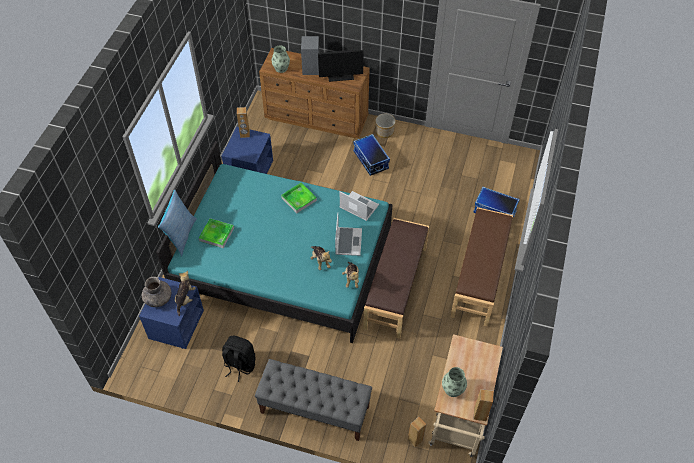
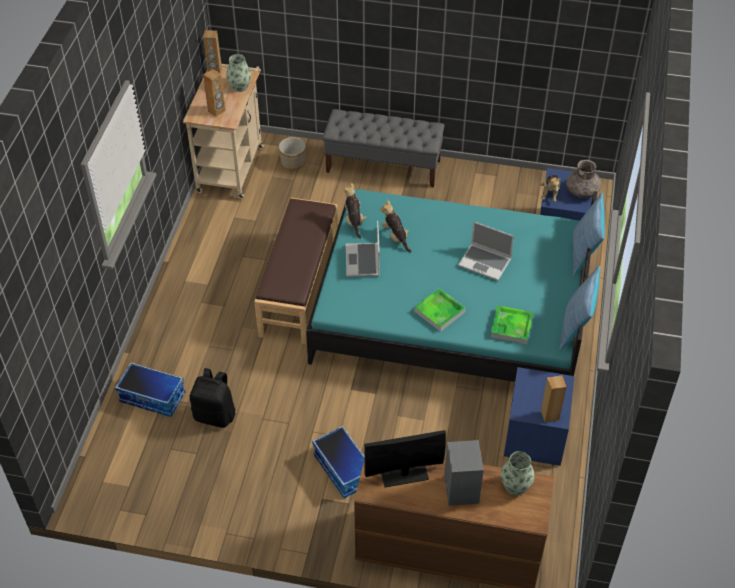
camera: 175 degrees right, 5 degrees down
tray [199,218,234,248] -> tray moved to [490,305,533,344]
black backpack [222,336,255,382] -> black backpack moved to [190,368,235,428]
laptop [340,191,379,221] -> laptop moved to [458,221,514,281]
planter [375,114,395,138] -> planter moved to [279,137,306,170]
brown speaker [408,417,426,447] -> brown speaker moved to [203,69,226,117]
brown bench [450,207,513,327] -> none
none -> pillow [559,266,600,351]

